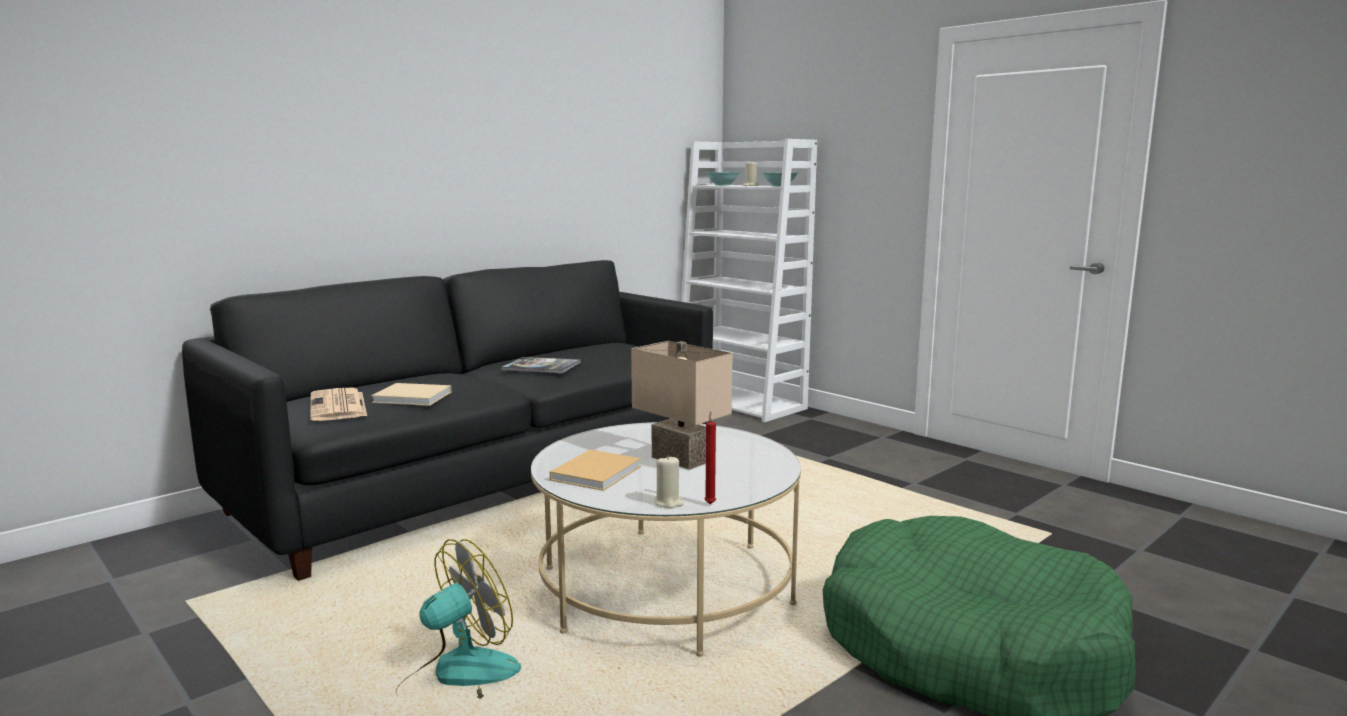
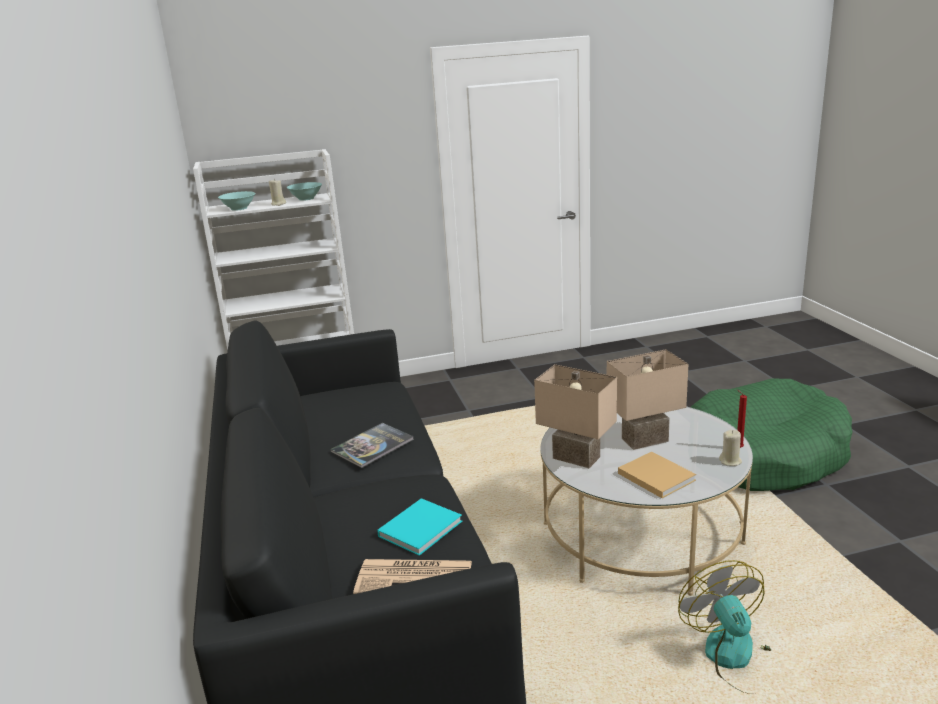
camera: 60 degrees left, 10 degrees up
beige book [371,383,452,406] -> turquoise book [377,498,462,556]
none -> beige table lamp [534,364,617,468]

